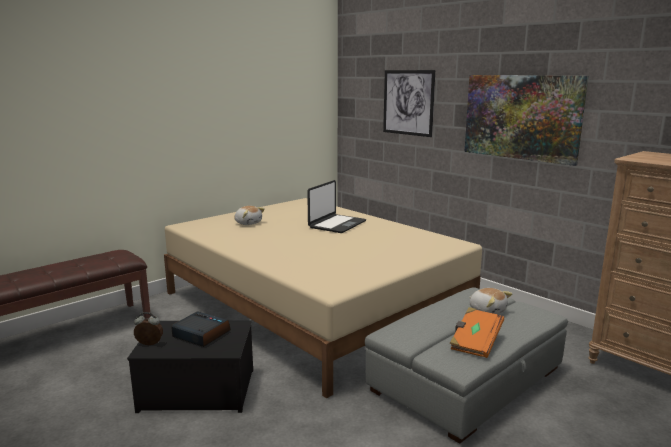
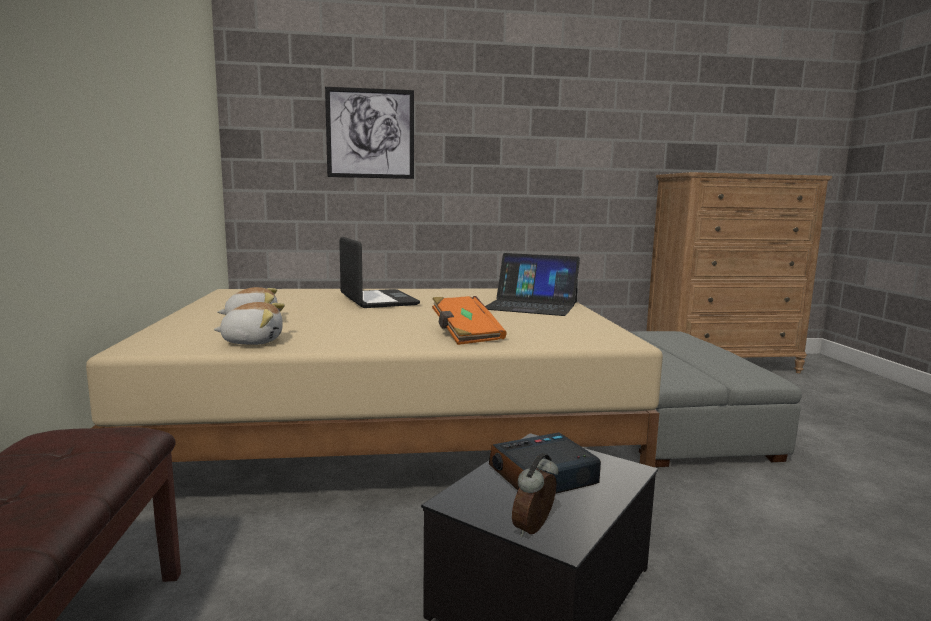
camera: 55 degrees left, 5 degrees down
orange book [450,307,504,358] -> orange book moved to [432,296,507,345]
picture [464,75,588,166] -> none
plush toy [469,288,513,314] -> plush toy moved to [213,302,285,345]
none -> laptop [485,253,580,316]

